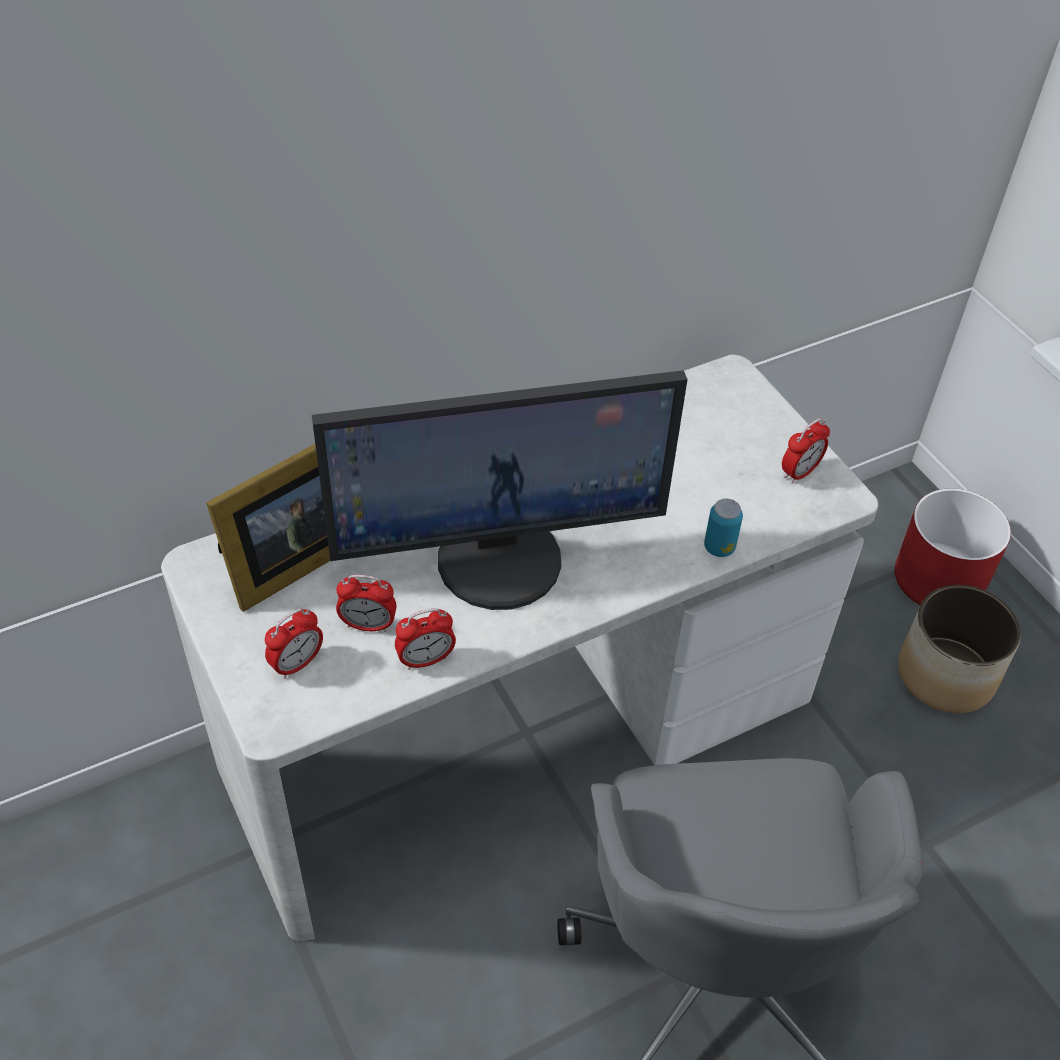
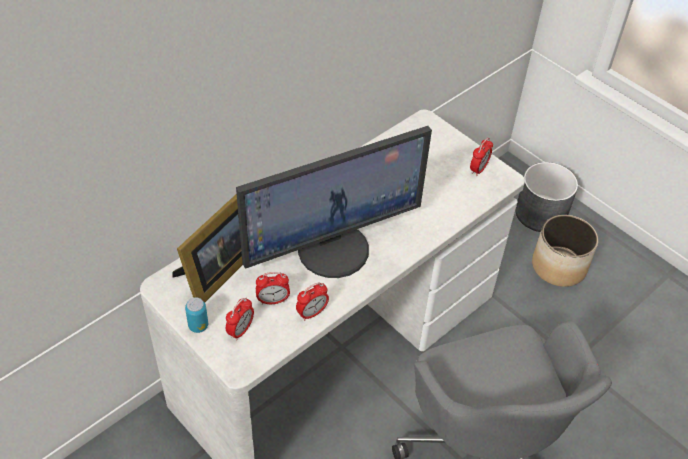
camera: 15 degrees left, 0 degrees up
can [704,499,743,557] -> can moved to [185,297,208,333]
red planter [894,488,1011,605] -> grey planter [515,162,578,232]

